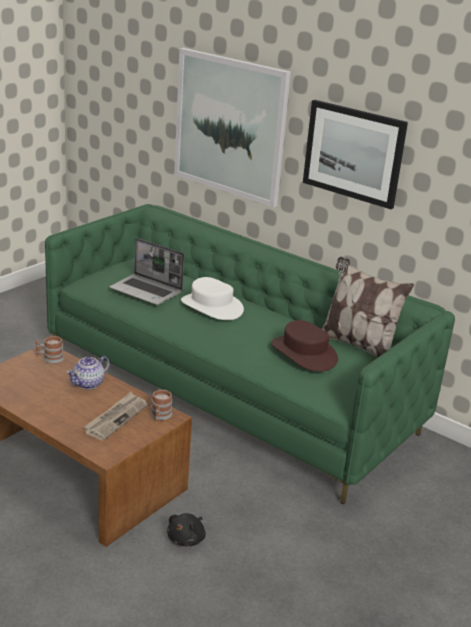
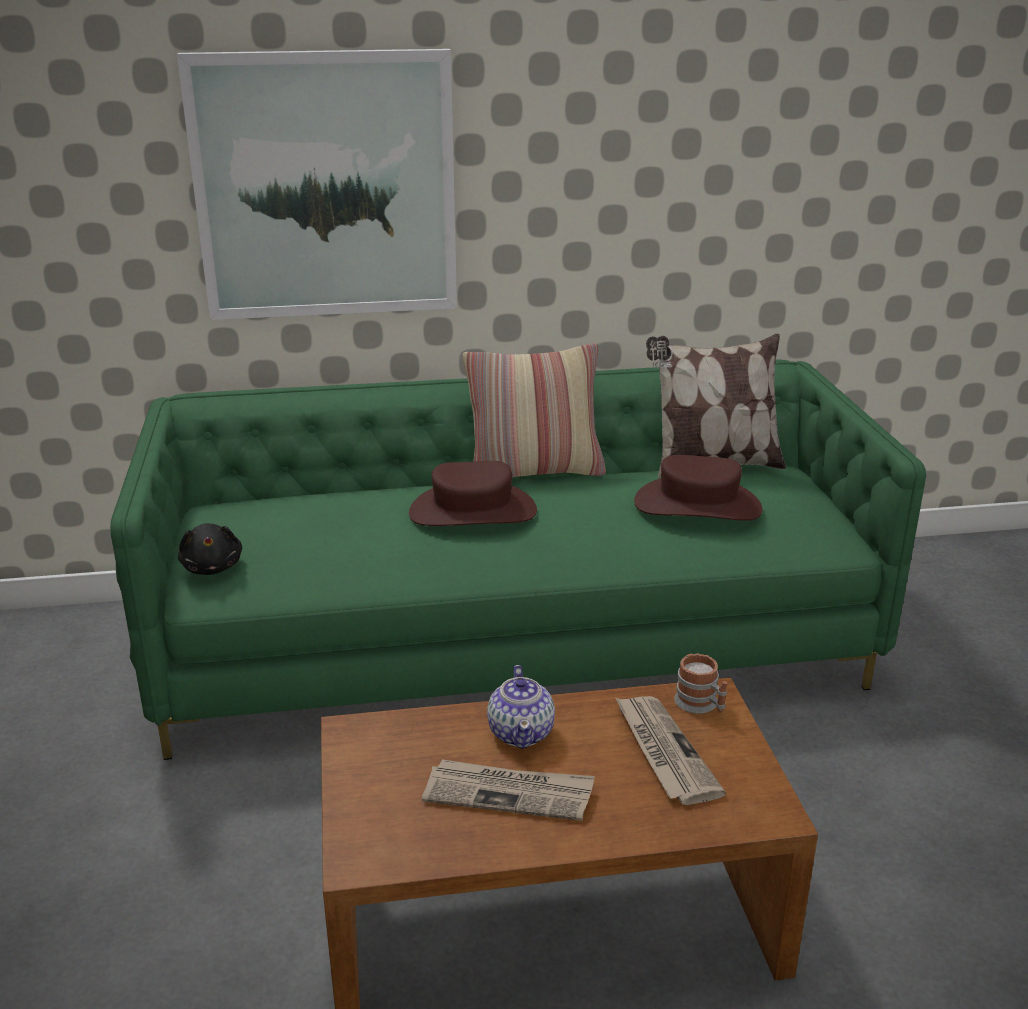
camera: 45 degrees left, 0 degrees up
mug [35,336,64,363] -> none
laptop [109,238,184,305] -> none
black plush toy [167,513,206,546] -> black plush toy moved to [178,523,242,575]
white hat [181,277,244,320] -> brown hat [409,461,537,526]
picture [303,100,408,209] -> none
none -> newspaper [422,759,595,821]
none -> pillow [463,343,606,478]

